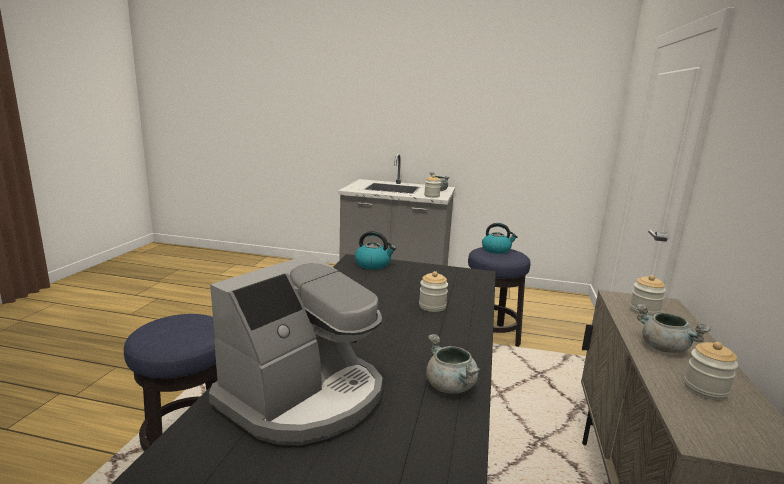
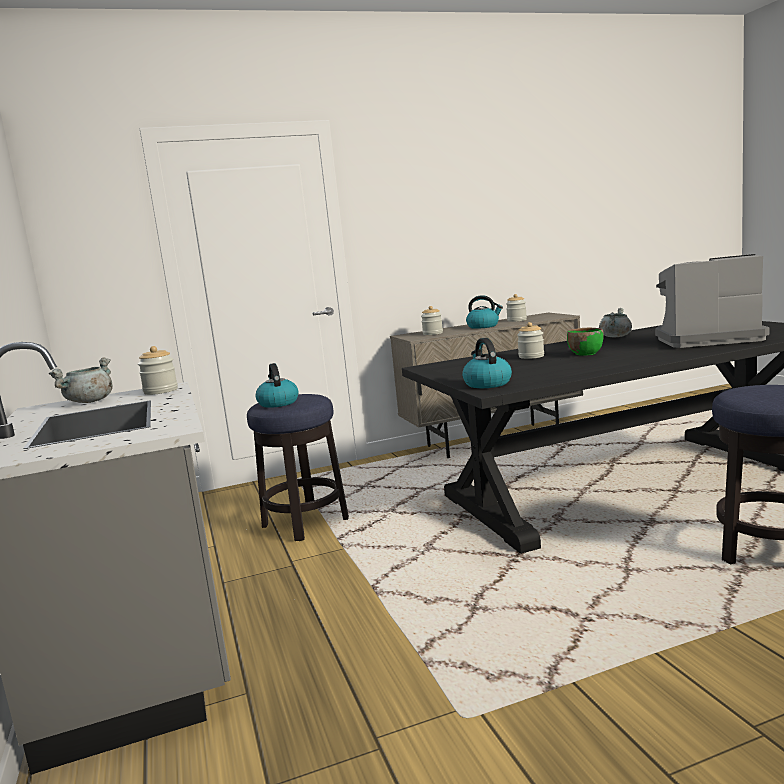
camera: 120 degrees left, 5 degrees down
grey cooking pot [636,304,711,353] -> kettle [466,295,503,329]
none -> green bowl [567,328,604,356]

